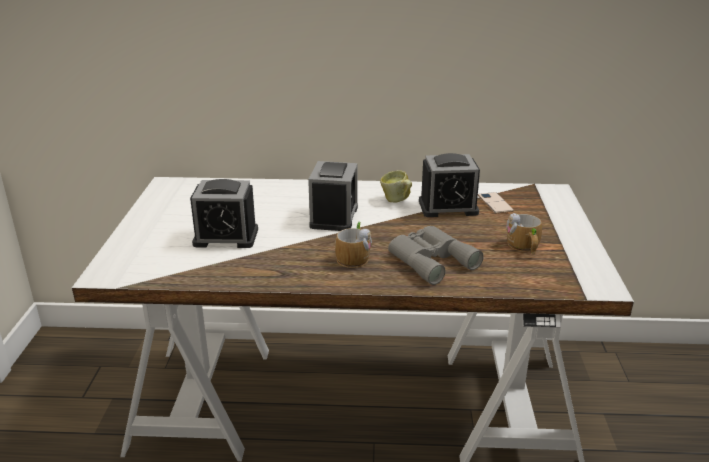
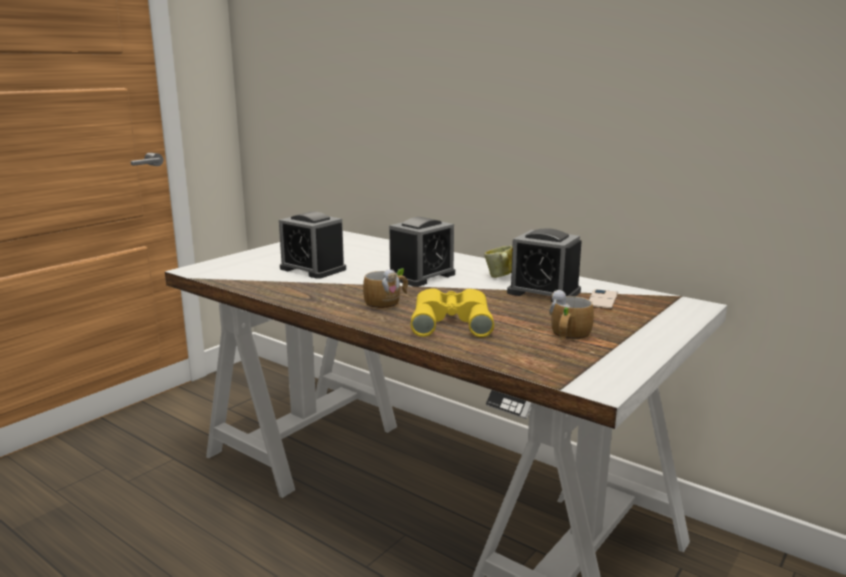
camera: 35 degrees right, 10 degrees down
grey binoculars [388,226,484,285] -> yellow binoculars [411,288,494,337]

